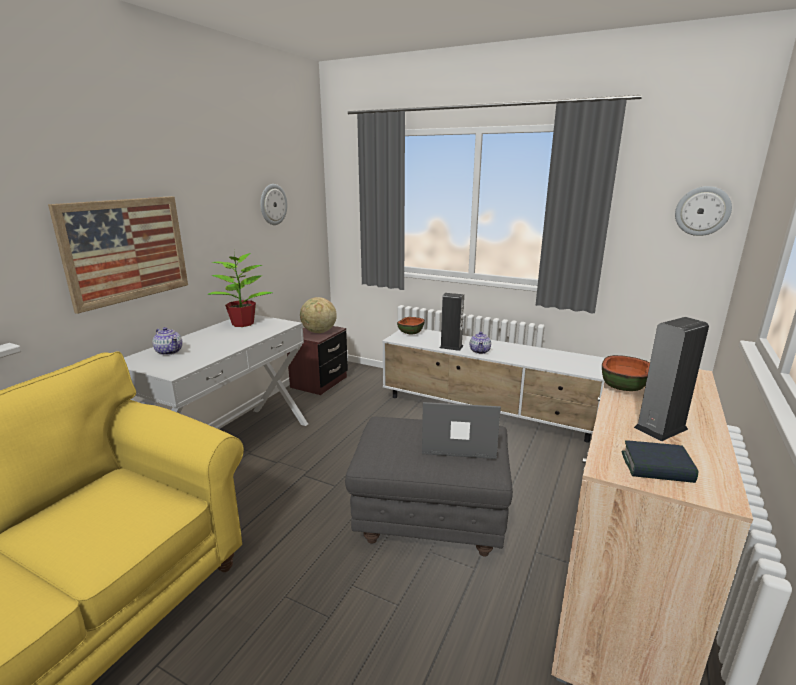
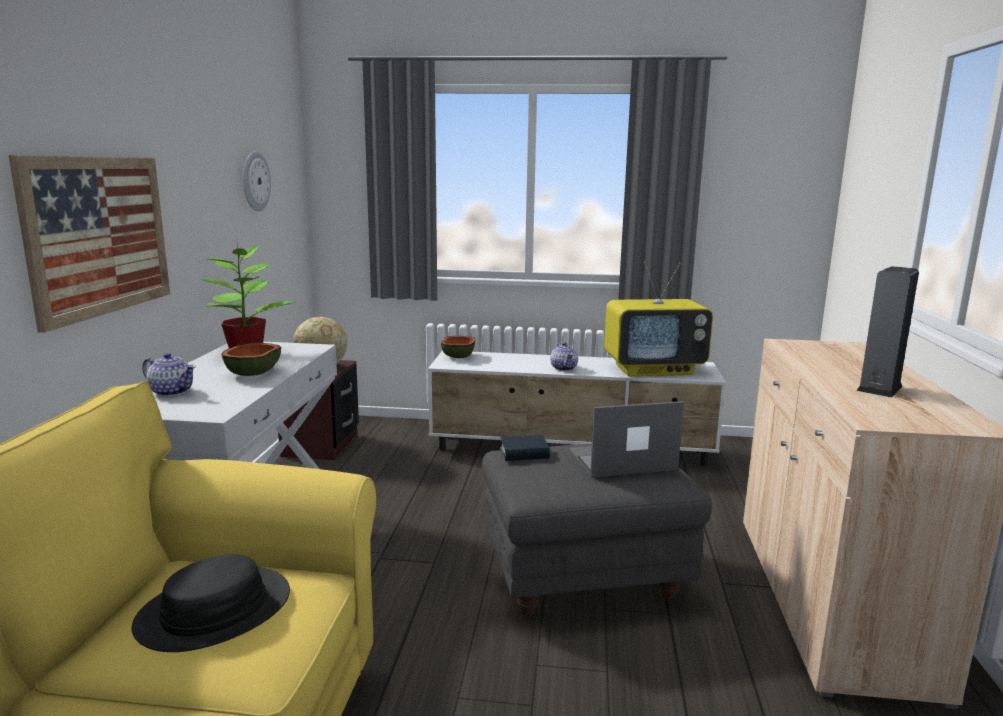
camera: 20 degrees left, 5 degrees down
speaker [440,293,464,351] -> none
bowl [602,355,650,391] -> bowl moved to [221,343,281,376]
book [621,440,698,483] -> book moved to [500,435,550,461]
wall clock [675,186,732,236] -> none
none -> black hat [132,554,290,652]
none -> television [604,262,713,376]

